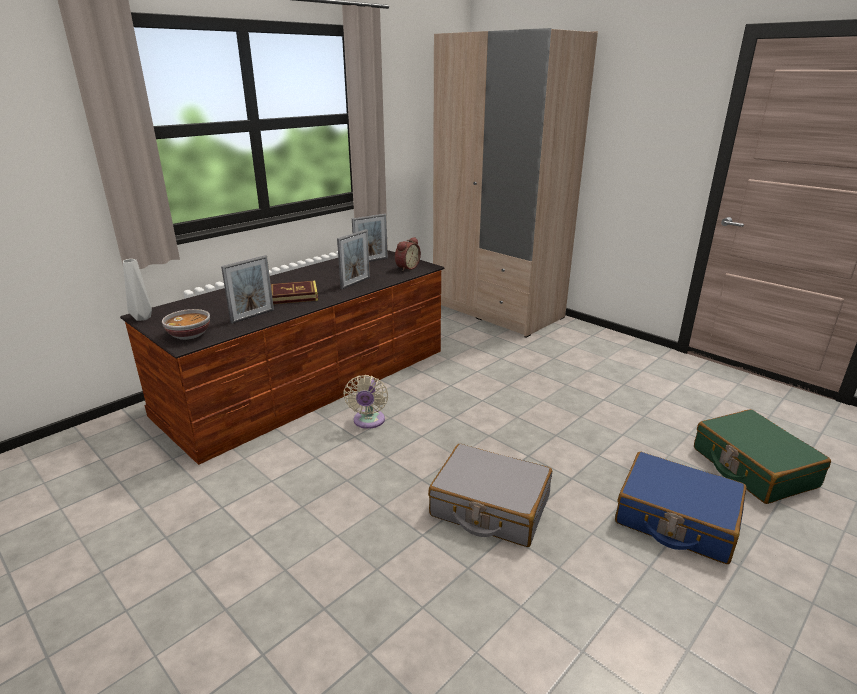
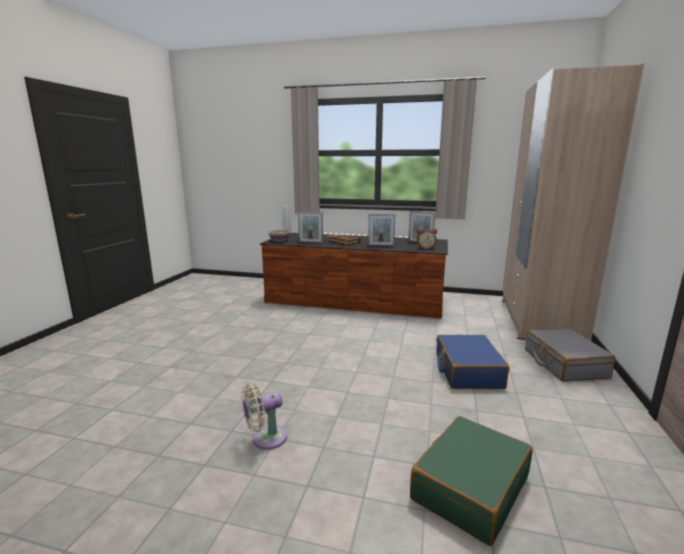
camera: 60 degrees right, 10 degrees down
beige fan [343,375,388,429] -> beige fan moved to [241,383,287,450]
grey suitcase [428,444,552,547] -> grey suitcase moved to [525,328,616,381]
blue suitcase [615,452,746,564] -> blue suitcase moved to [436,335,509,389]

